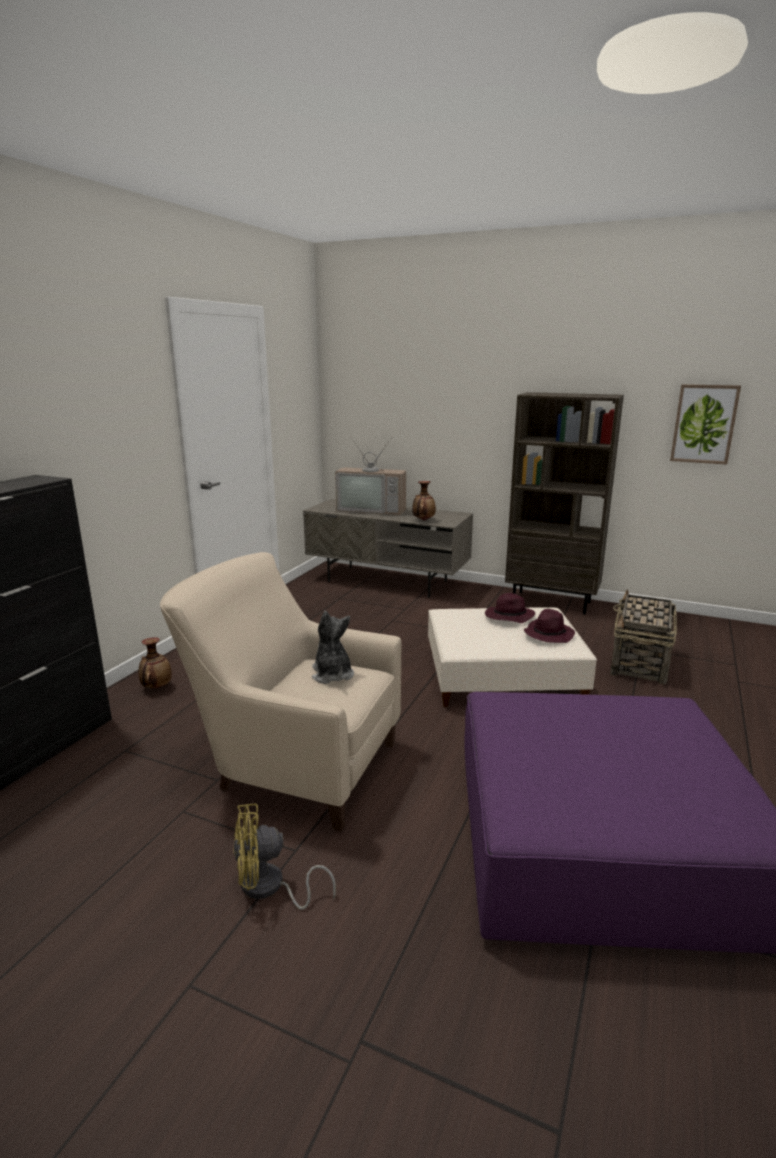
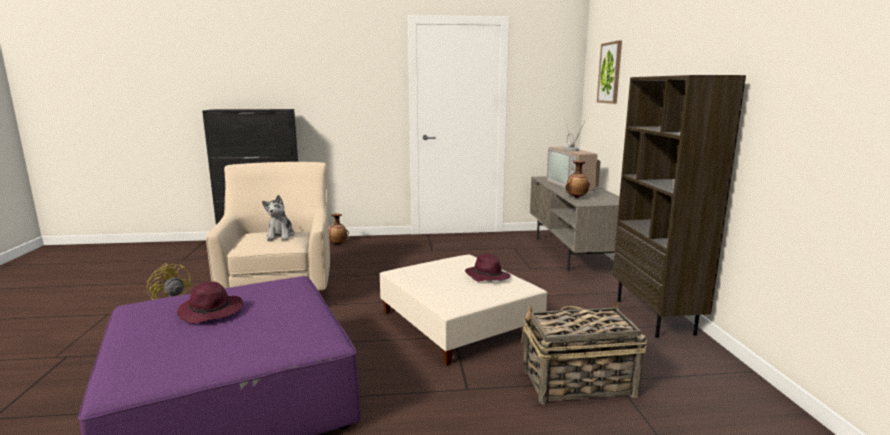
camera: 60 degrees right, 5 degrees down
plush toy [312,611,354,684] -> plush toy turned 135 degrees clockwise [262,195,295,240]
purple hat [523,609,575,643] -> purple hat moved to [177,282,243,324]
picture [670,384,741,465] -> picture moved to [597,40,622,104]

